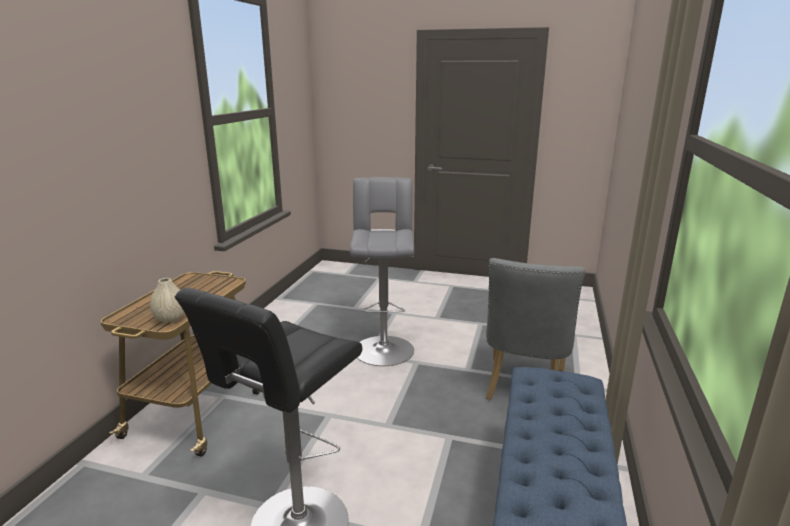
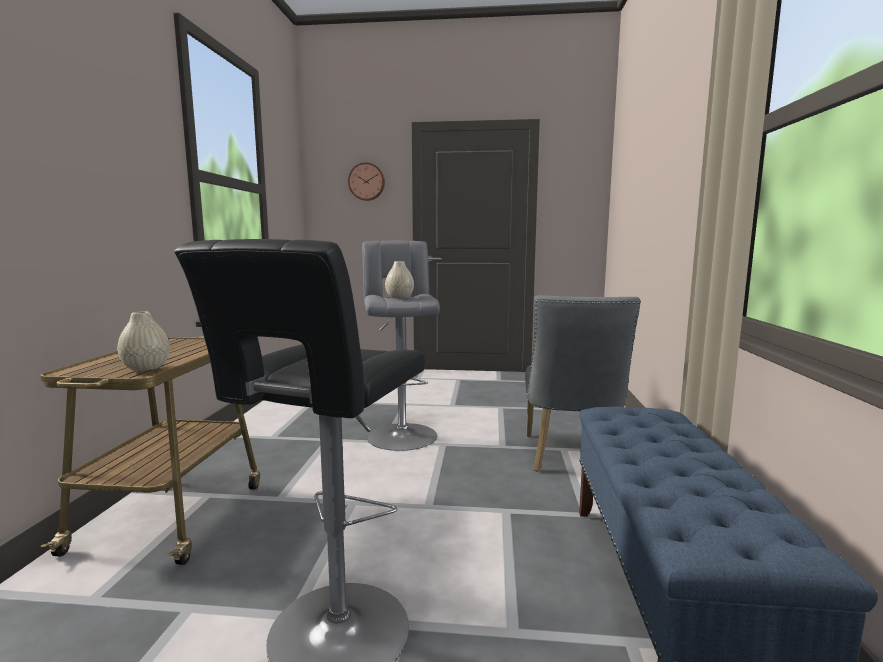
camera: 10 degrees left, 10 degrees down
none -> wall clock [348,162,385,201]
none -> beige vase [385,261,414,299]

